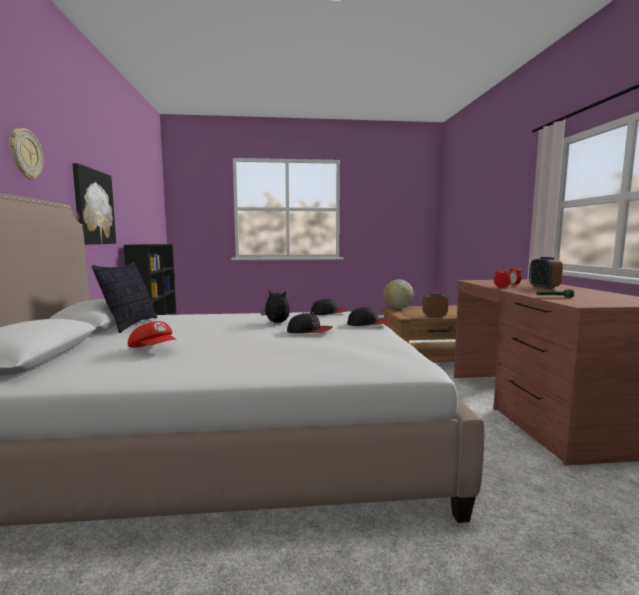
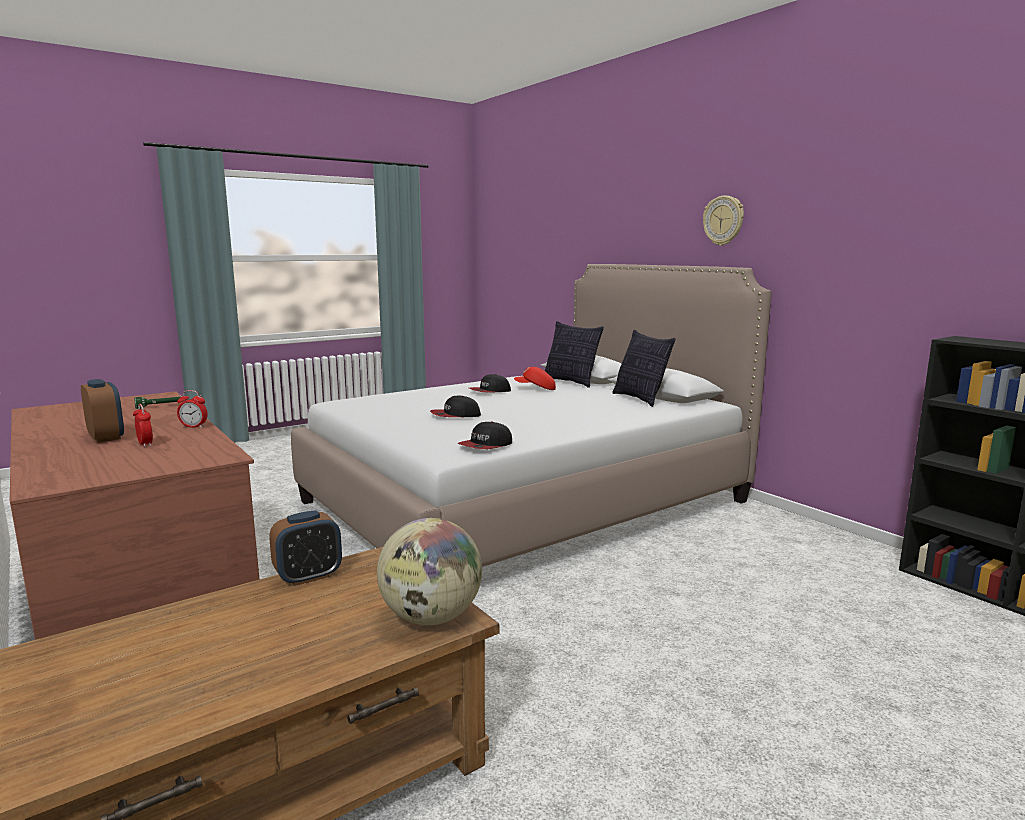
camera: 150 degrees right, 5 degrees up
picture [72,163,116,244] -> none
plush toy [261,290,290,323] -> none
cap [347,307,390,326] -> cap moved to [469,374,511,392]
none -> pillow [545,321,604,388]

